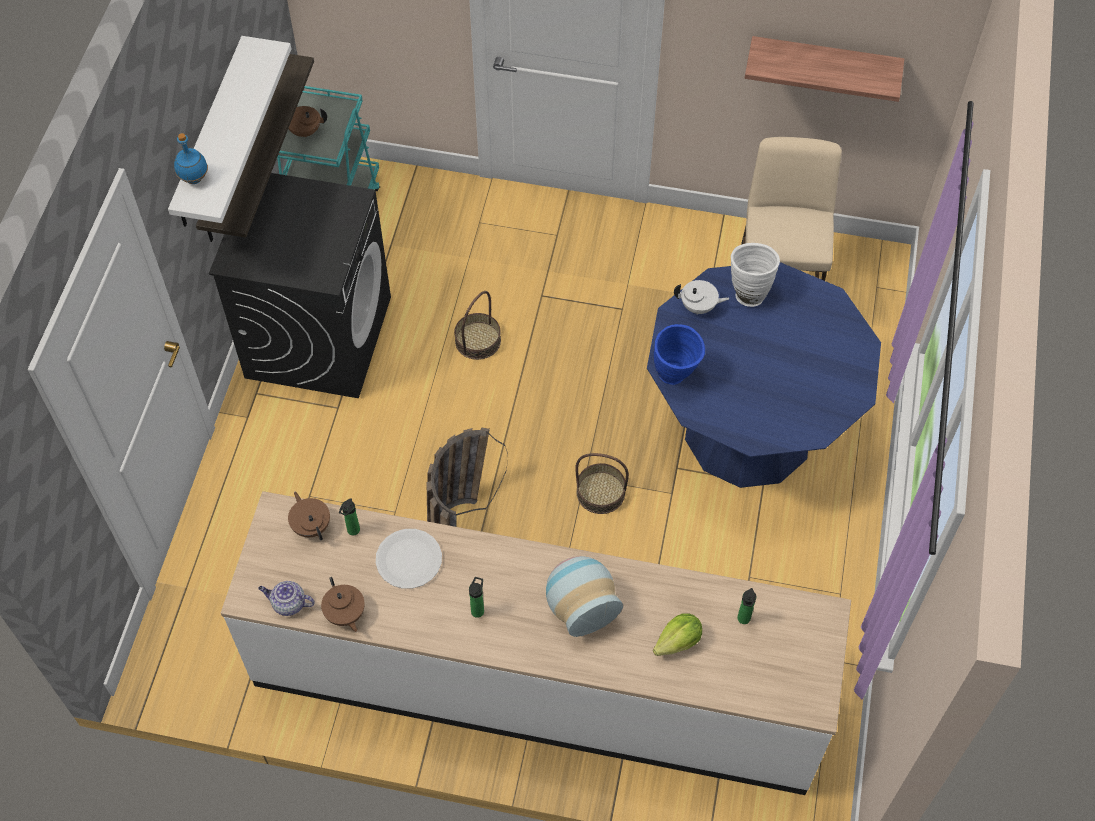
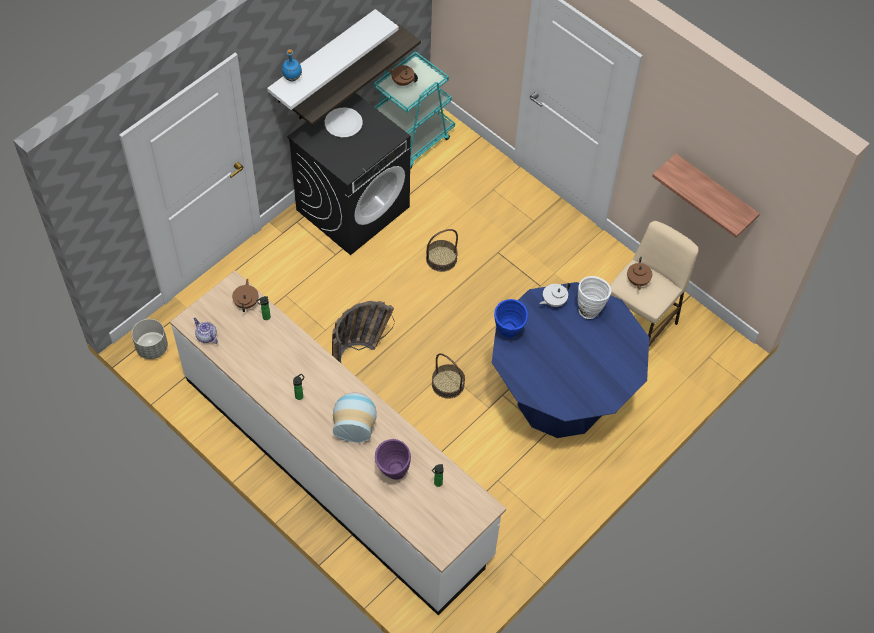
camera: 30 degrees right, 0 degrees up
brown teapot [321,577,365,632] -> brown teapot moved to [627,257,652,290]
white plate [376,529,442,589] -> white plate moved to [325,107,363,137]
lettuce [653,613,702,656] -> purple vase [375,439,411,480]
white teapot [674,280,729,315] -> white teapot turned 105 degrees clockwise [539,283,570,307]
none -> grey planter [132,319,168,359]

